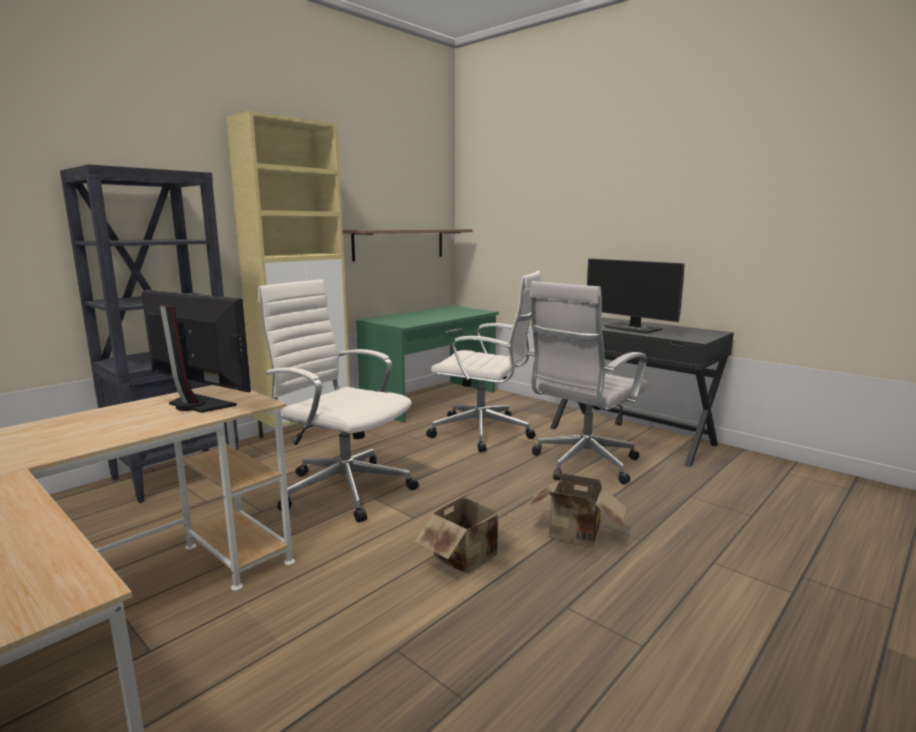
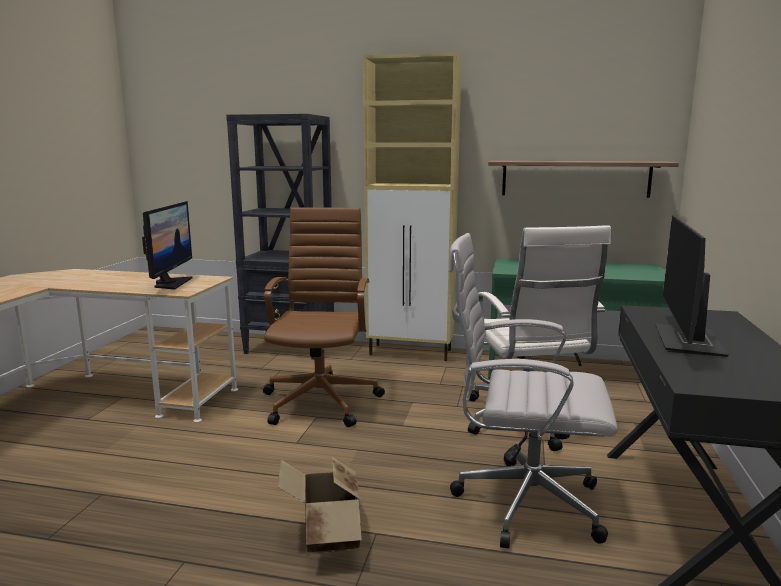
camera: 60 degrees right, 0 degrees up
white office chair [258,279,419,523] -> brown office chair [263,207,385,427]
cardboard box [415,489,513,574] -> none

